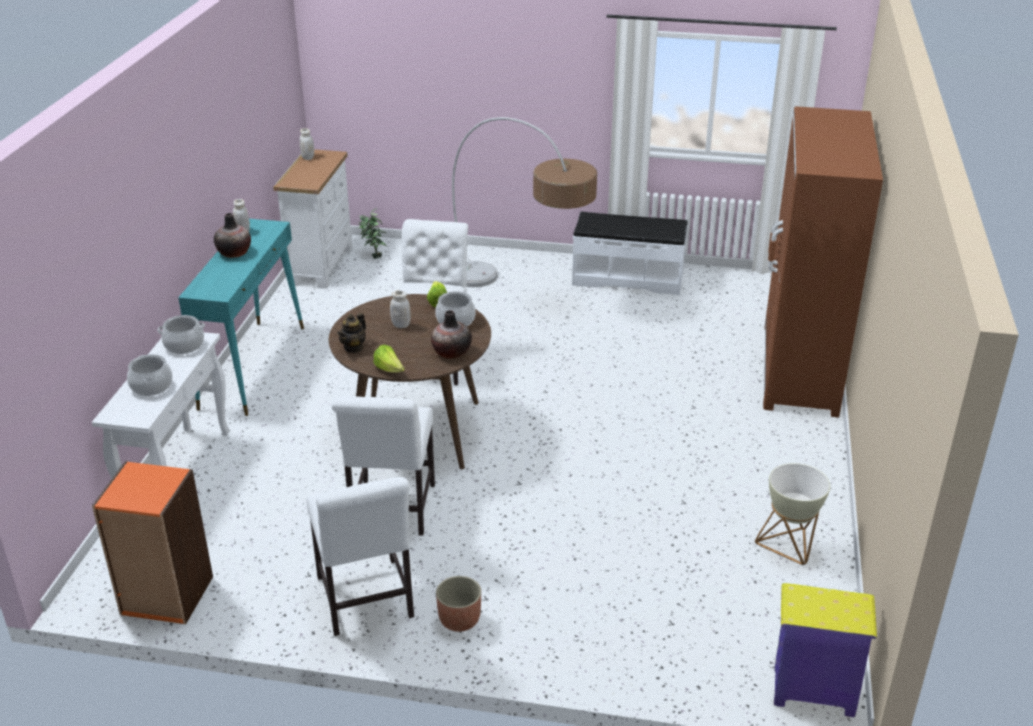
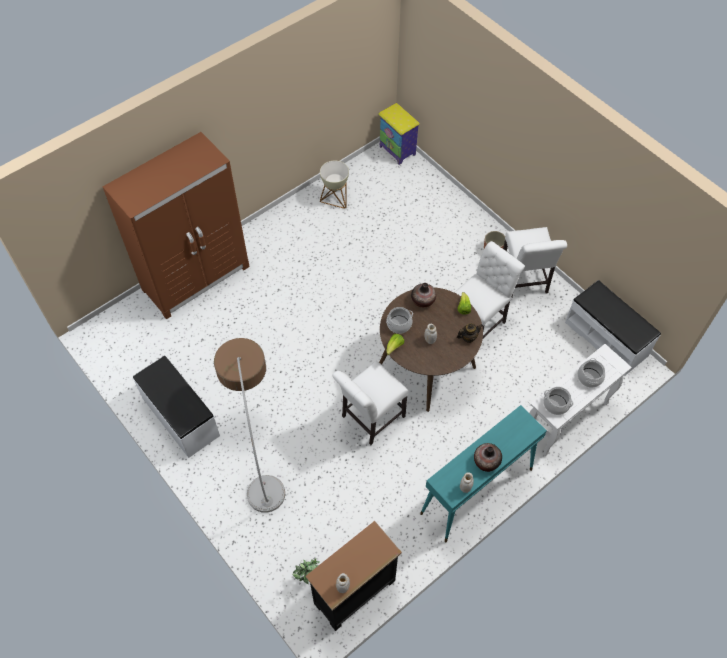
camera: 140 degrees left, 25 degrees up
orange bookcase [92,461,213,624] -> white bench [565,280,661,376]
white dresser [273,149,352,289] -> black dresser [306,521,402,631]
white chair [306,477,414,636] -> white chair turned 150 degrees clockwise [503,227,567,298]

